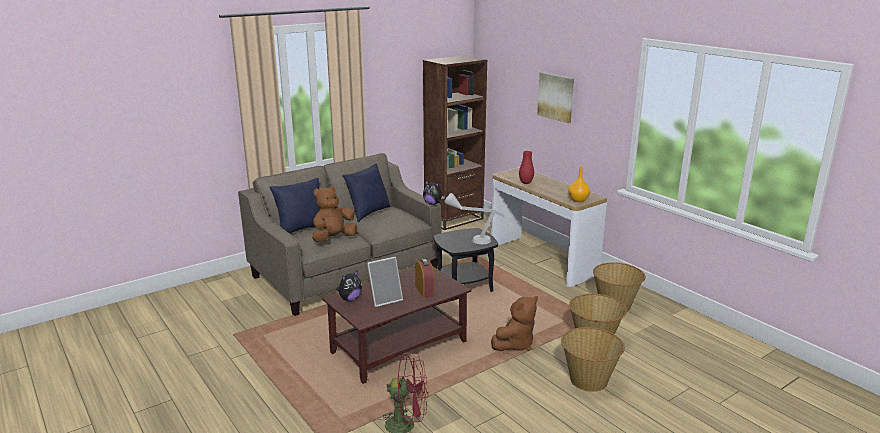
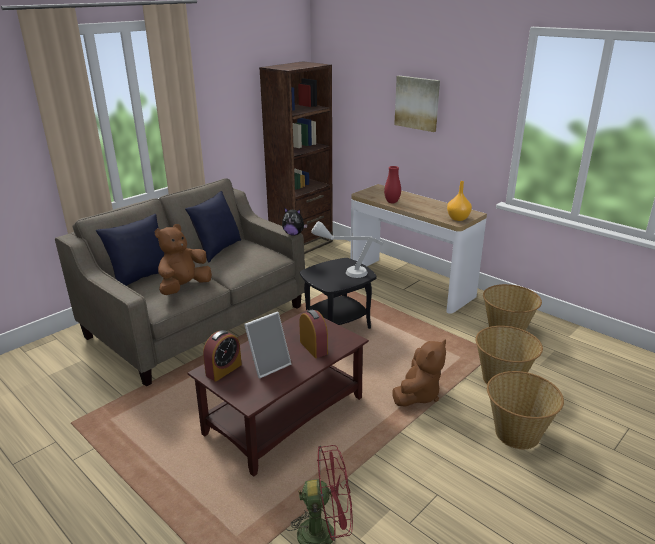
camera: 10 degrees left, 5 degrees up
plush toy [336,271,362,301] -> alarm clock [203,330,242,382]

